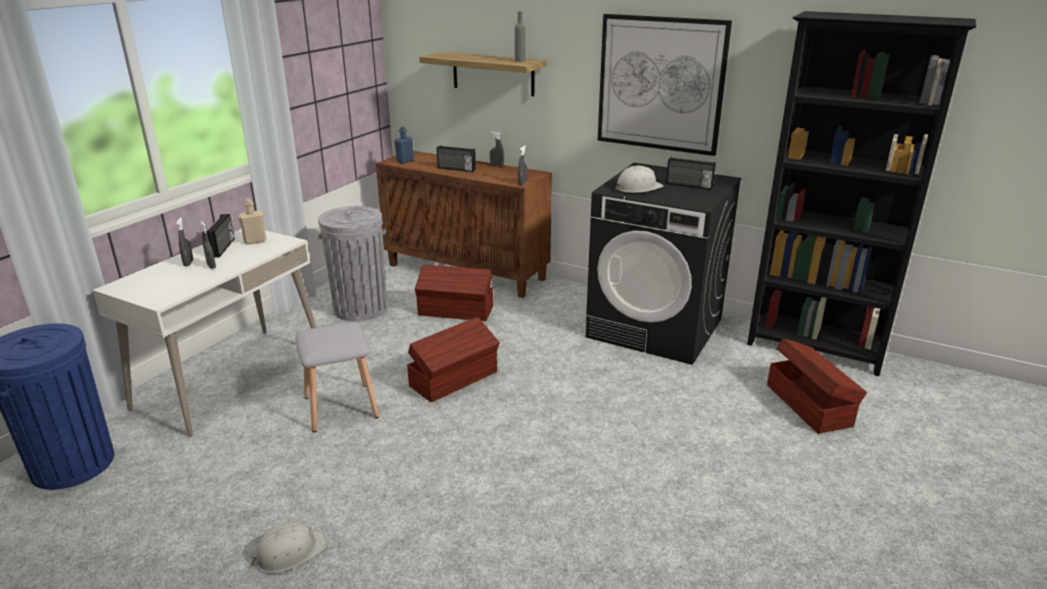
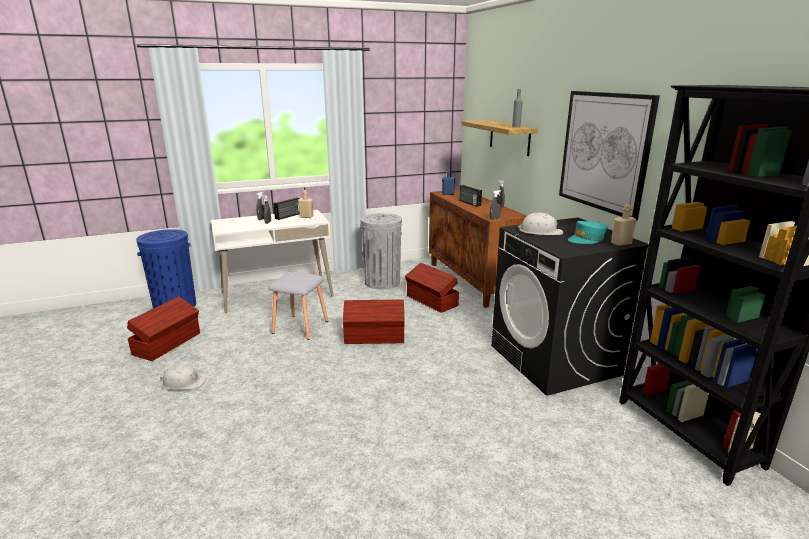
camera: 40 degrees right, 5 degrees down
radio [666,157,716,190] -> turquoise cap [568,221,608,244]
brown storage box [767,338,867,434] -> brown storage box moved to [127,297,200,361]
none -> beige bottle [611,205,636,246]

